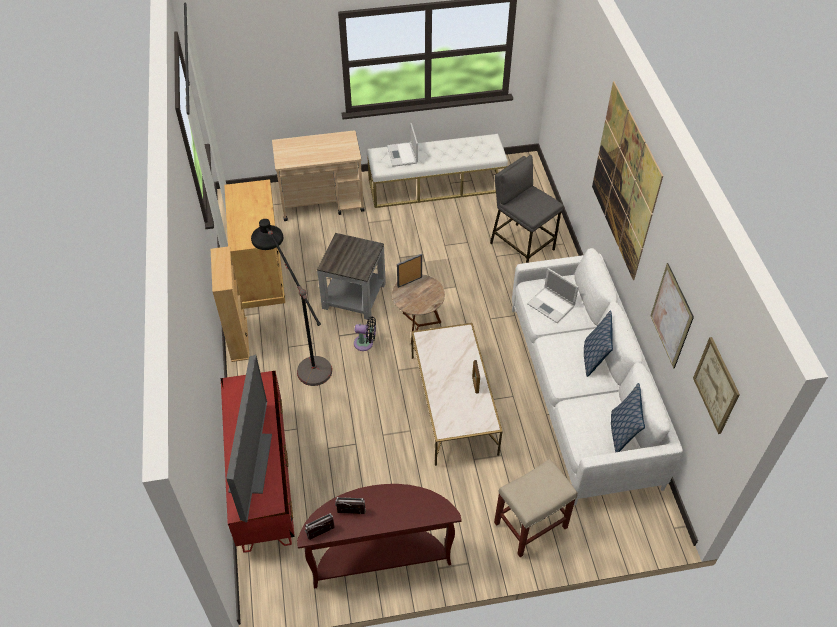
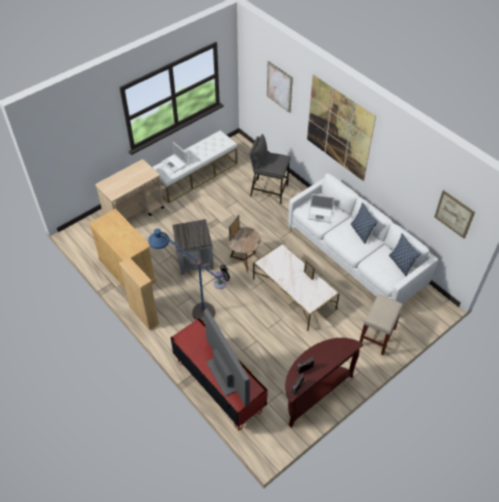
camera: 30 degrees left, 0 degrees up
black floor lamp [251,219,332,386] -> blue floor lamp [148,228,219,322]
picture [650,263,694,369] -> picture moved to [267,61,293,113]

